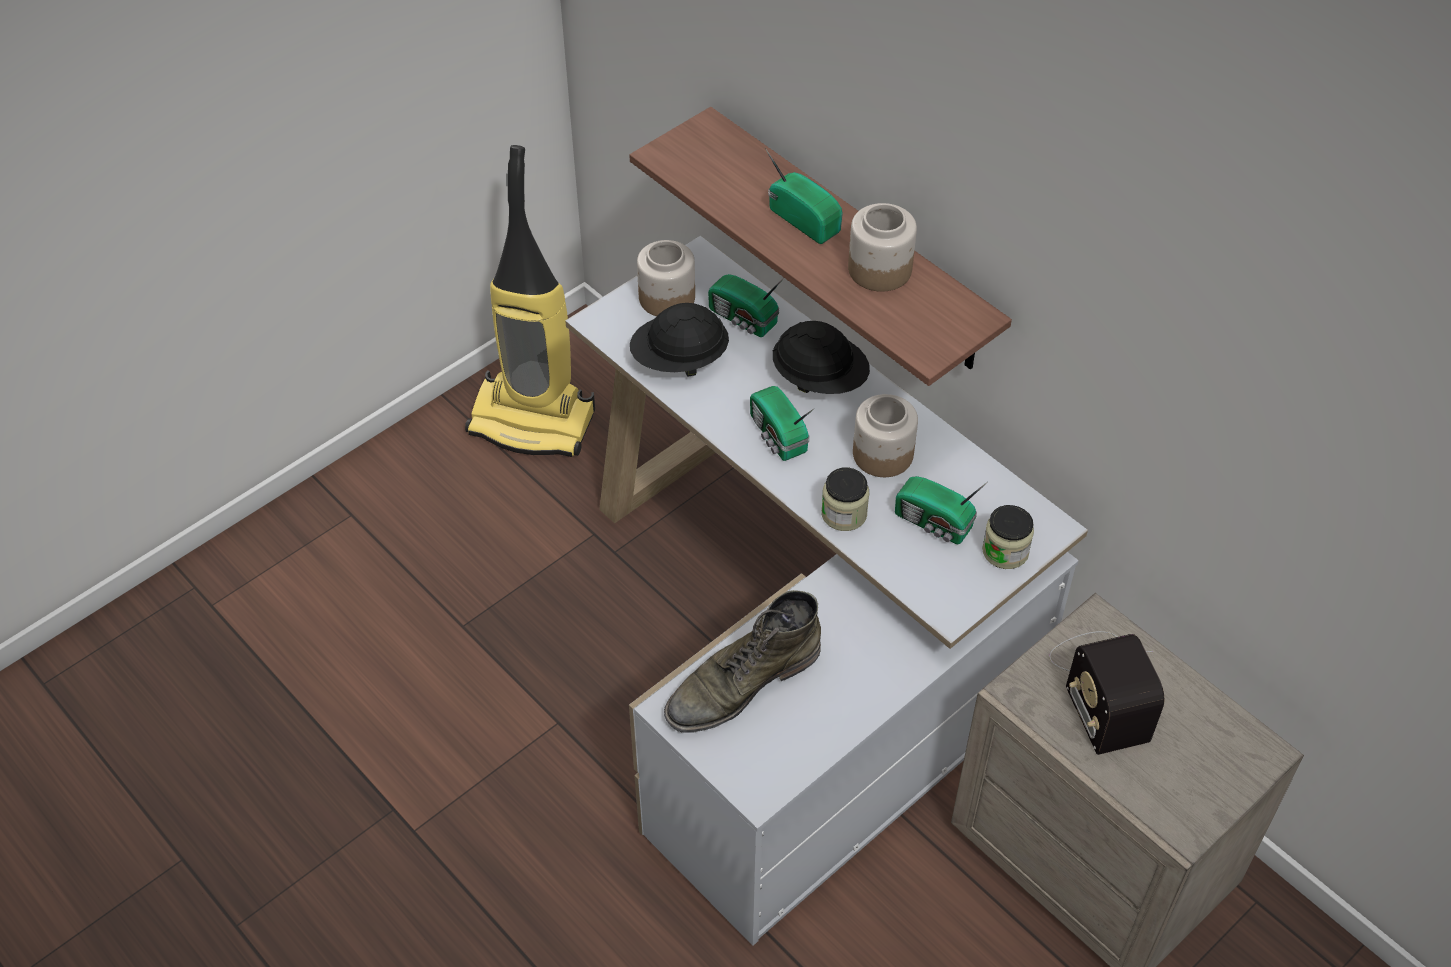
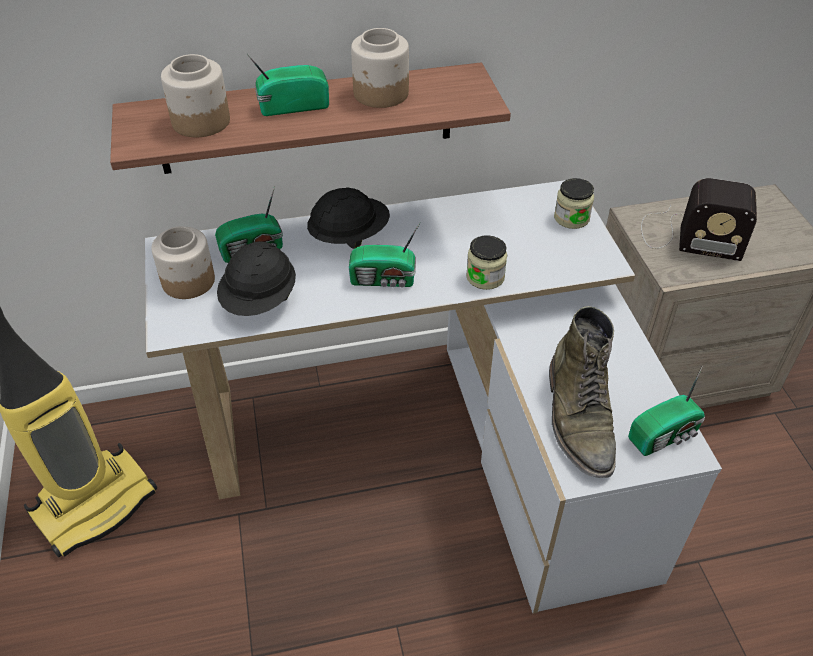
camera: 60 degrees left, 5 degrees down
jar [853,394,918,477] -> jar moved to [161,54,230,137]
radio [895,476,988,545] -> radio moved to [628,365,705,456]

